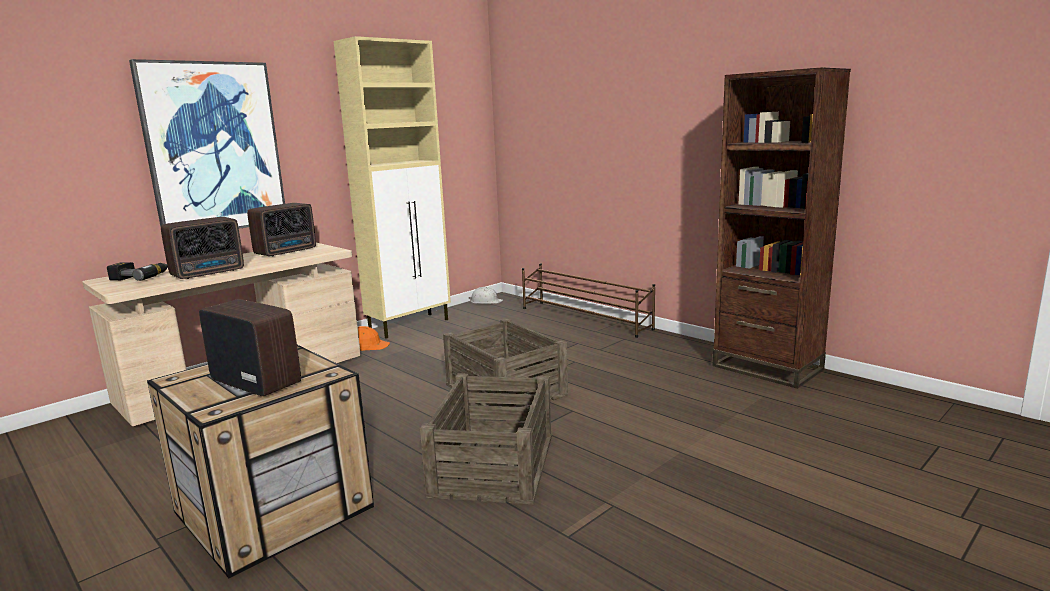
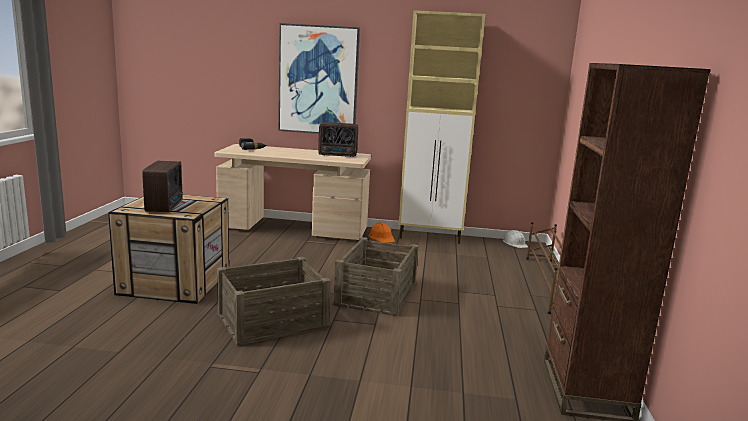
camera: 50 degrees right, 0 degrees up
radio [161,217,244,279] -> none

